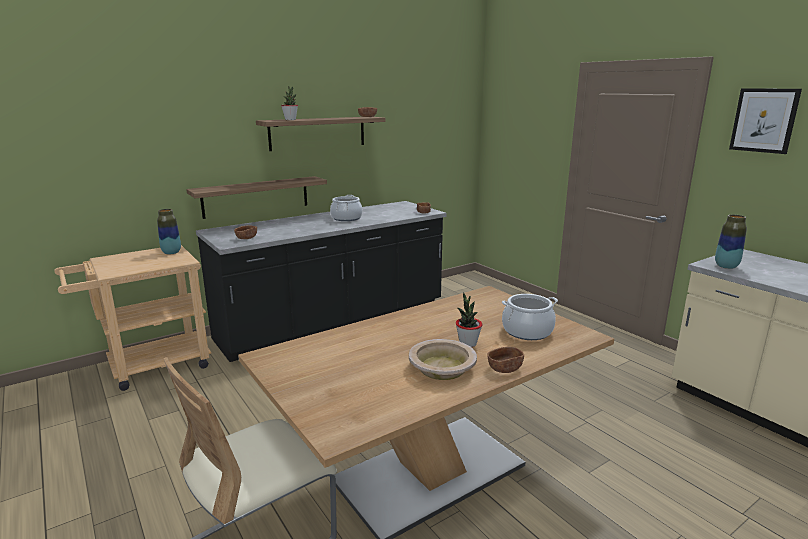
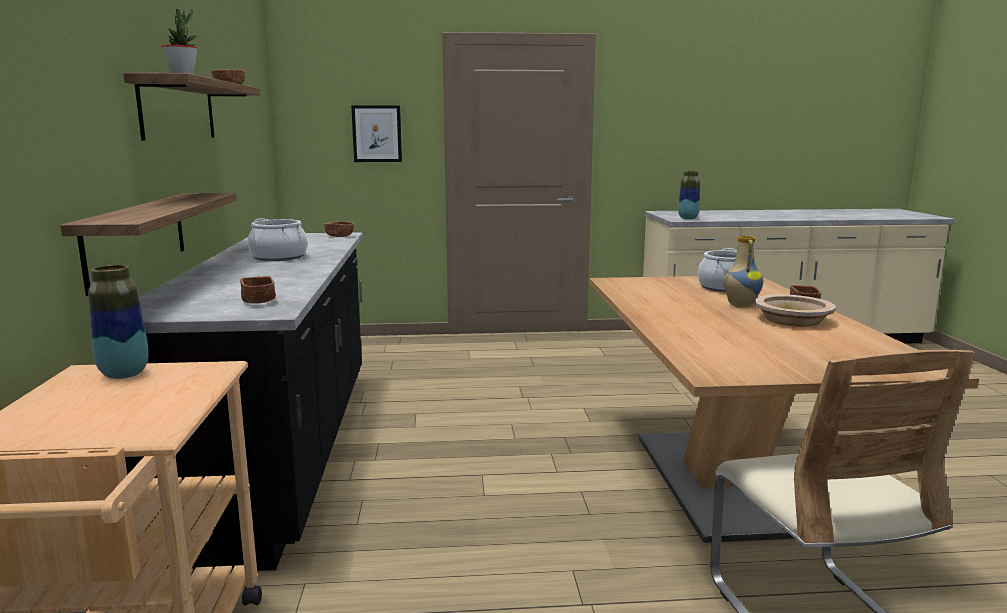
camera: 60 degrees left, 5 degrees down
potted plant [456,293,483,347] -> vase [723,236,763,307]
picture [729,89,802,154] -> picture moved to [351,105,402,162]

